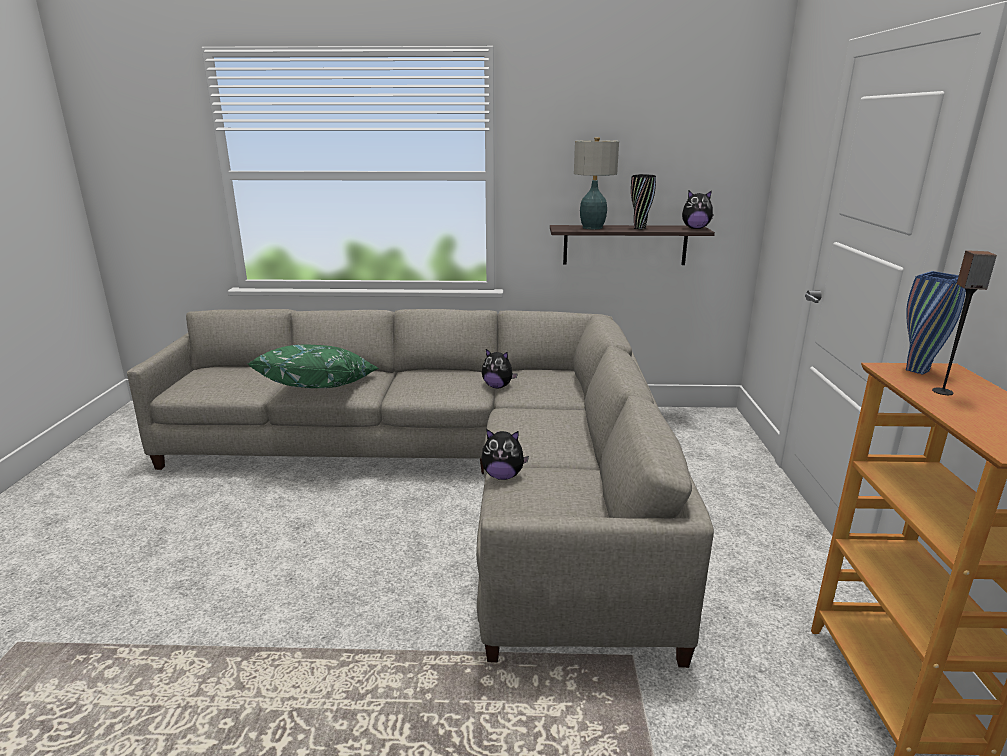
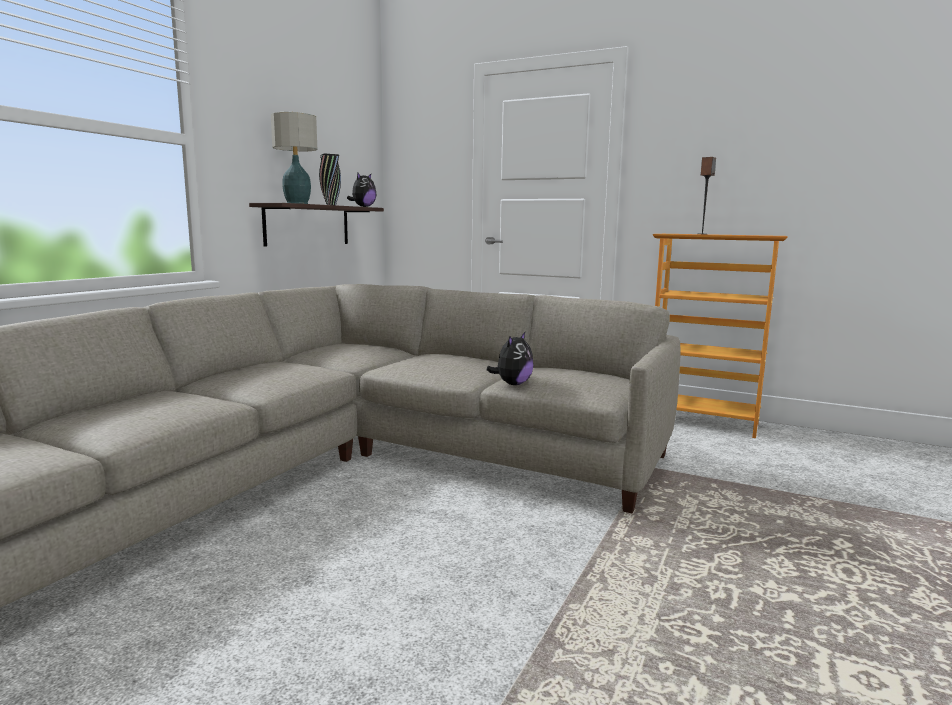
camera: 65 degrees left, 10 degrees down
green pillow [248,345,379,388] -> none
plush toy [482,349,518,388] -> none
blue vase [906,271,966,375] -> none

